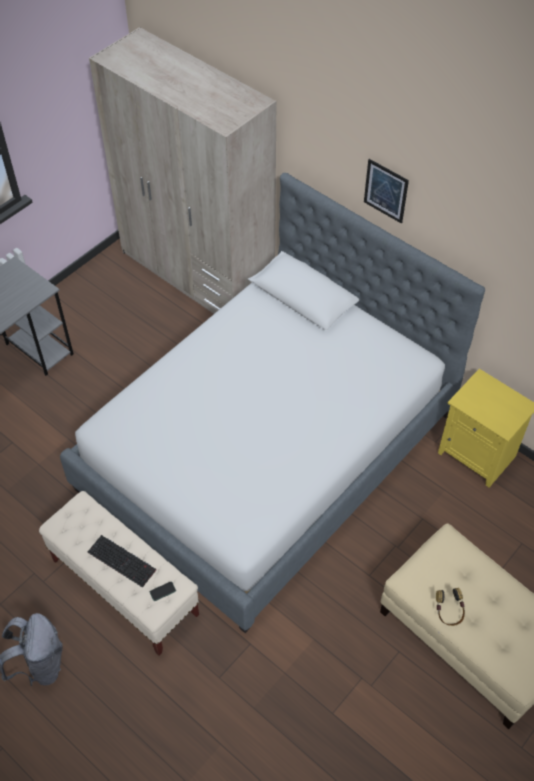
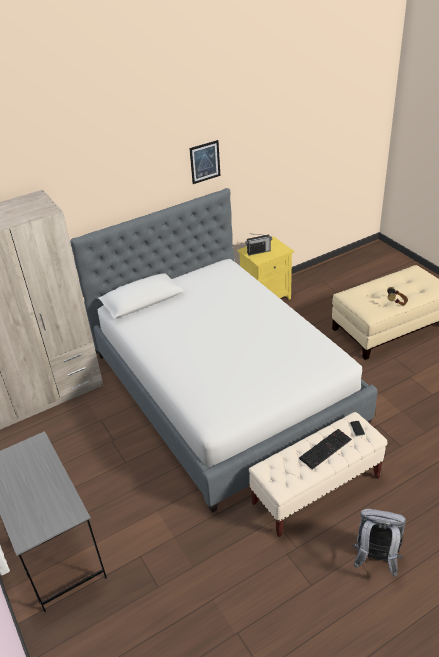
camera: 70 degrees left, 15 degrees down
picture [364,159,409,223] -> picture moved to [189,140,220,184]
none -> radio [245,234,272,255]

